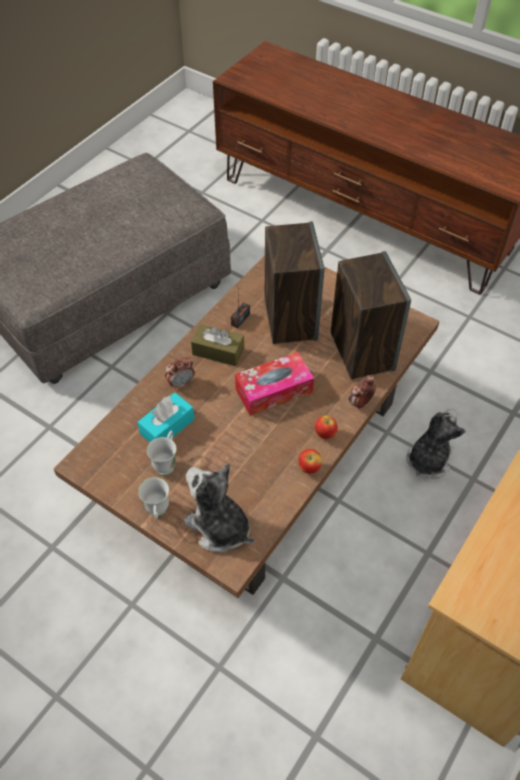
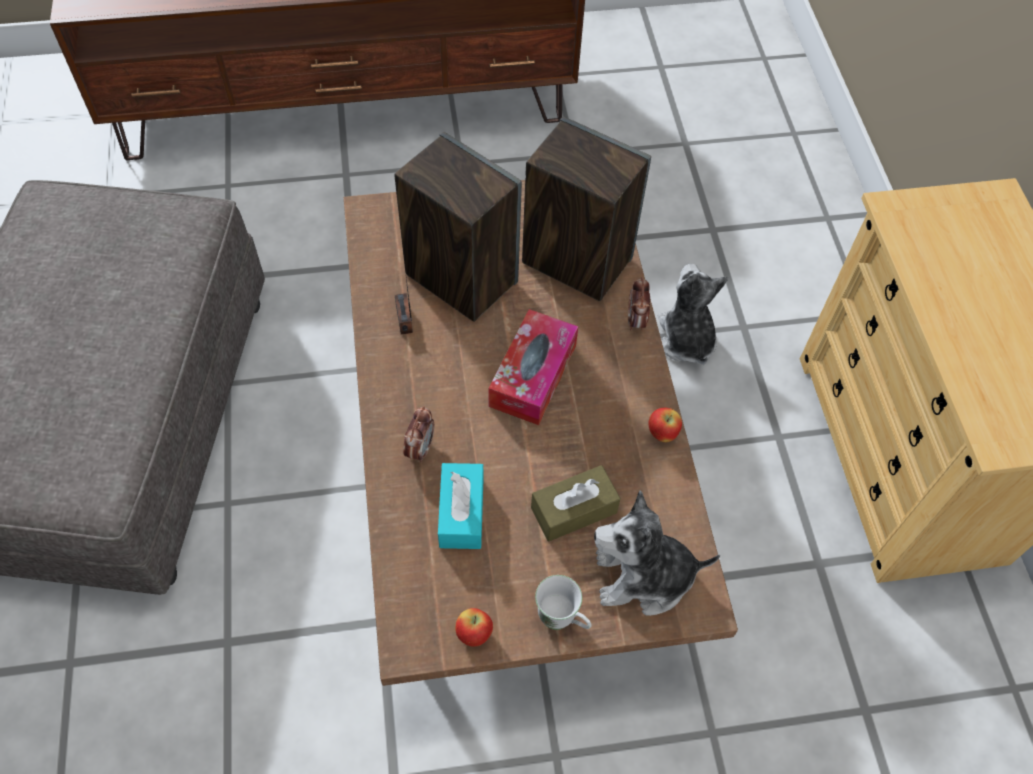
camera: 45 degrees left, 5 degrees up
white mug [147,431,176,475] -> none
brown tissue box [191,324,244,366] -> brown tissue box moved to [531,465,621,542]
apple [315,416,338,439] -> apple moved to [455,608,493,647]

